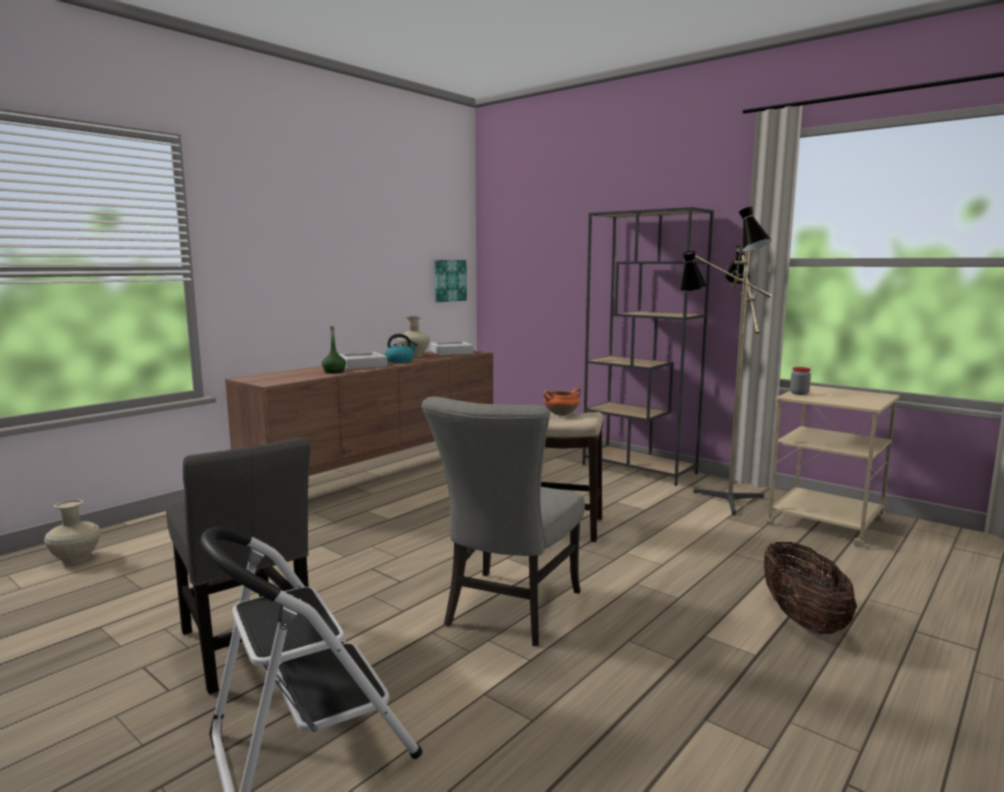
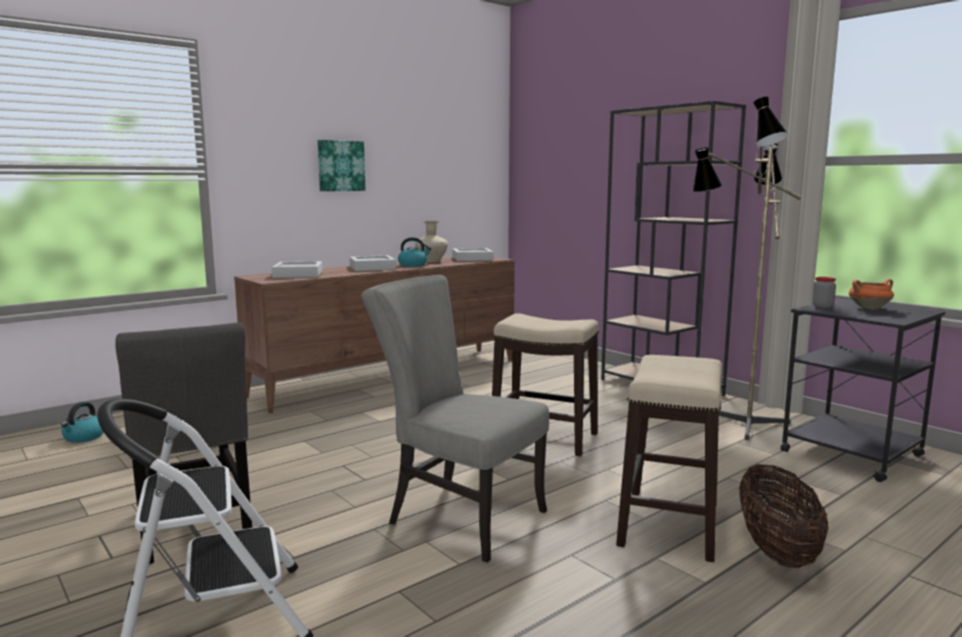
camera: 10 degrees right, 0 degrees up
beige vase [44,499,101,564] -> kettle [61,402,103,443]
green bottle [322,326,346,373] -> none
grey chair [421,397,585,646] -> grey chair turned 90 degrees clockwise [361,275,549,563]
picture [435,260,467,302] -> picture moved to [318,140,366,191]
orange cooking pot [543,388,581,416] -> orange cooking pot moved to [849,279,894,309]
beige cart [767,385,900,547] -> black cart [780,298,945,482]
none -> grey tray [272,261,322,278]
none -> stool [616,355,722,562]

